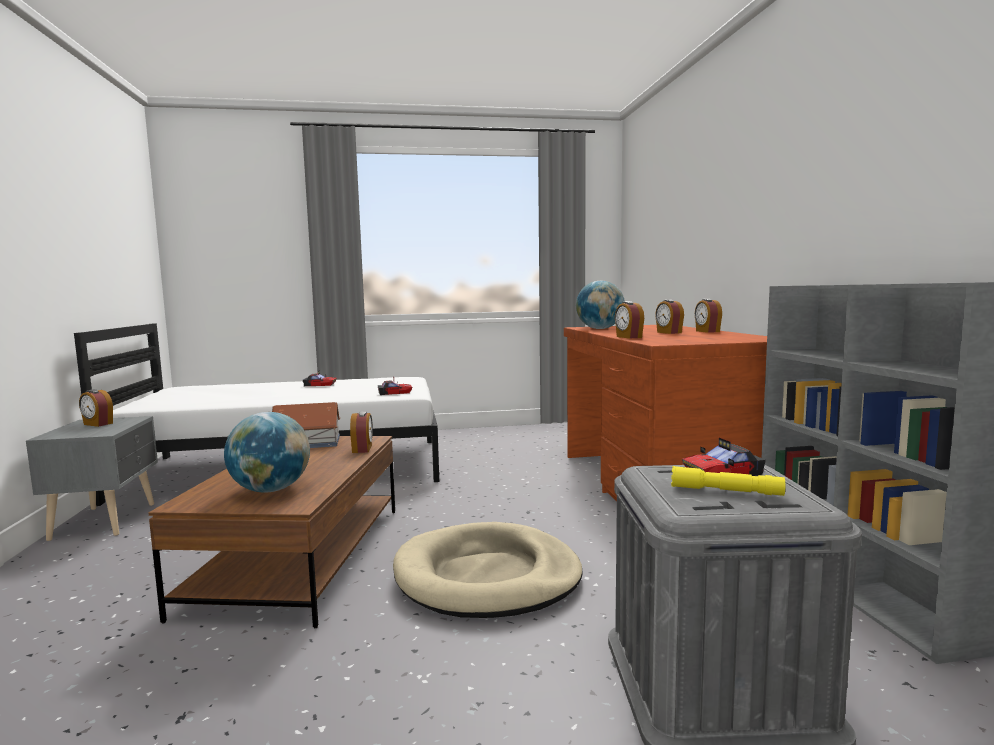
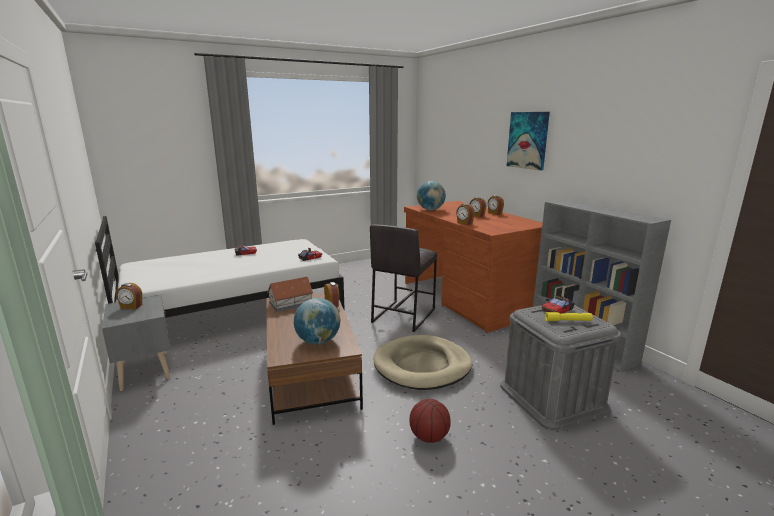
camera: 20 degrees left, 10 degrees up
none -> grey stool [370,224,437,332]
none -> basketball [410,399,451,443]
none -> picture [507,112,550,171]

